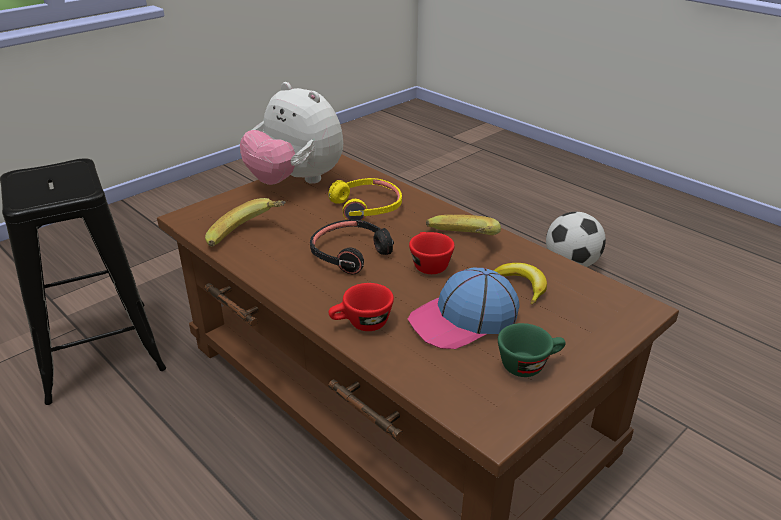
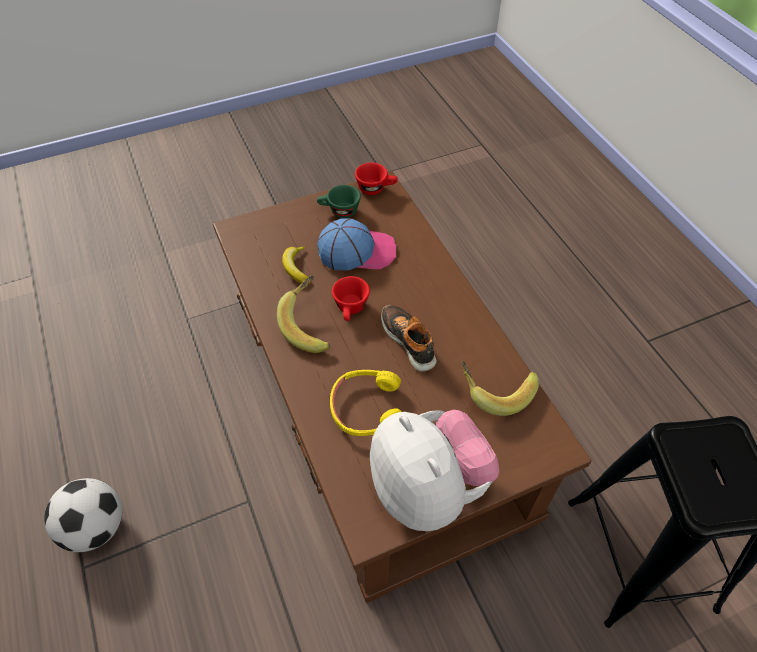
camera: 160 degrees left, 20 degrees up
black headphones [310,220,394,274] -> shoe [381,305,437,372]
red cup [329,283,394,331] -> red cup moved to [355,163,398,195]

